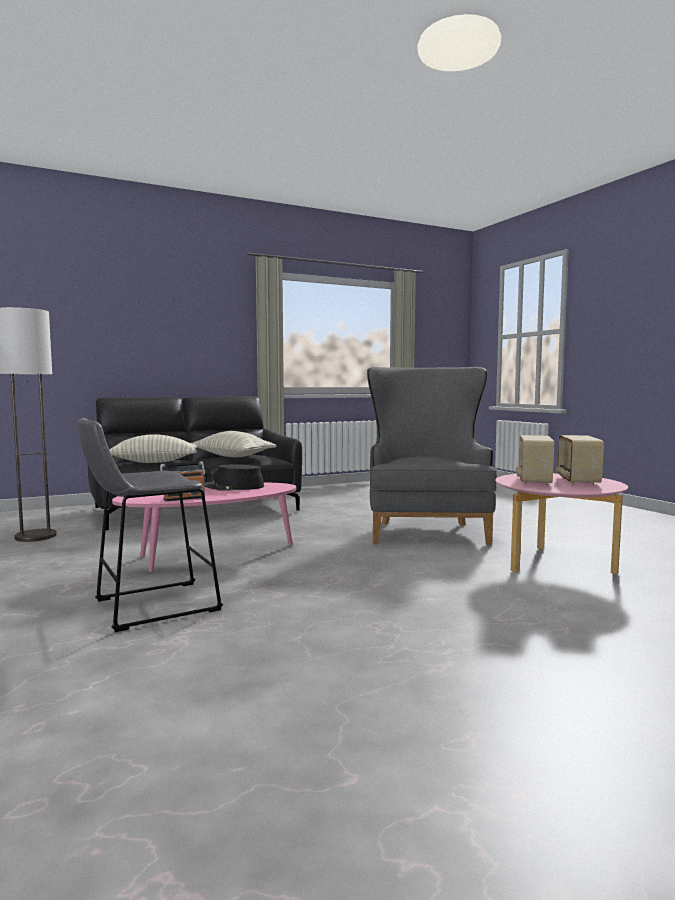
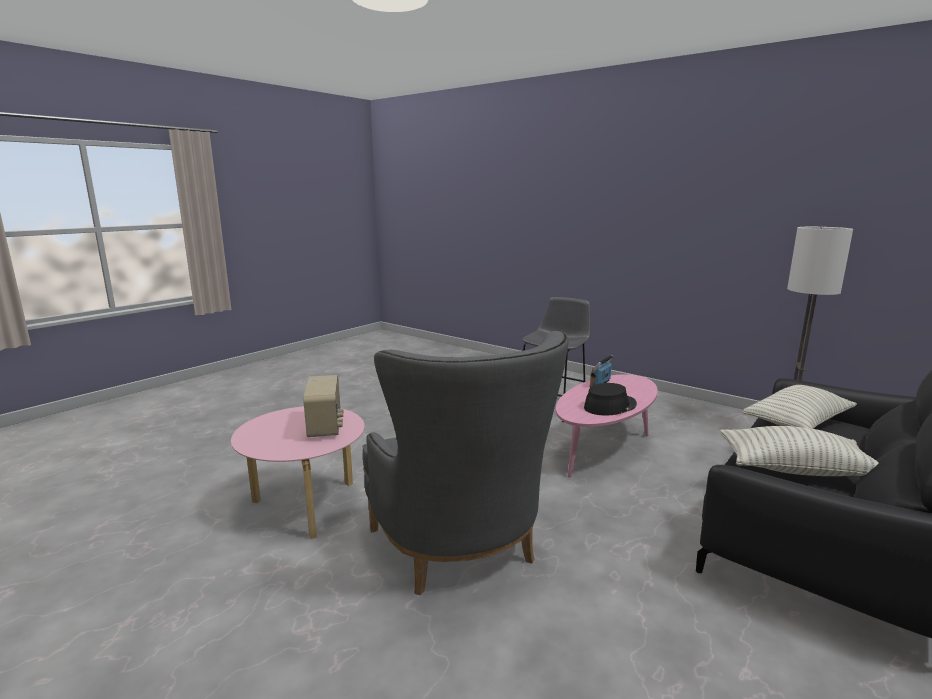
camera: 155 degrees right, 10 degrees up
radio [556,435,604,485] -> none

